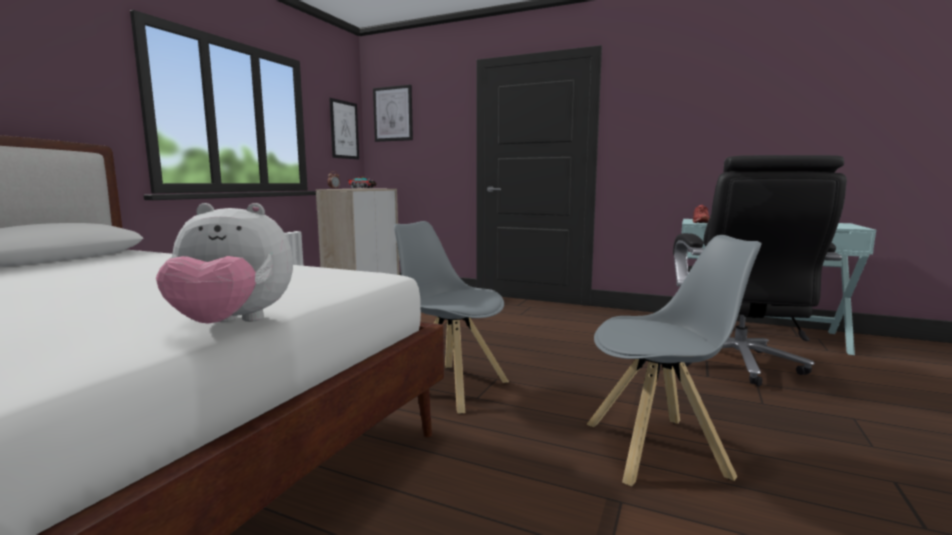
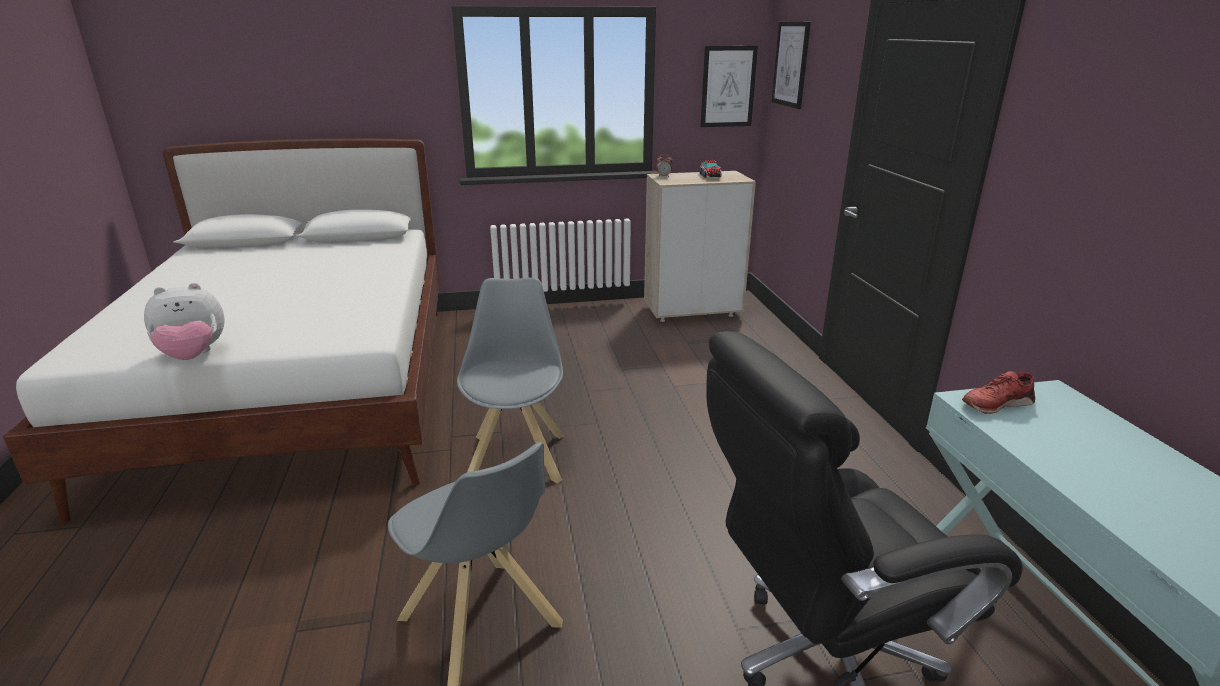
camera: 55 degrees right, 15 degrees up
plush toy [156,203,293,324] -> plush toy turned 75 degrees counterclockwise [144,283,225,360]

